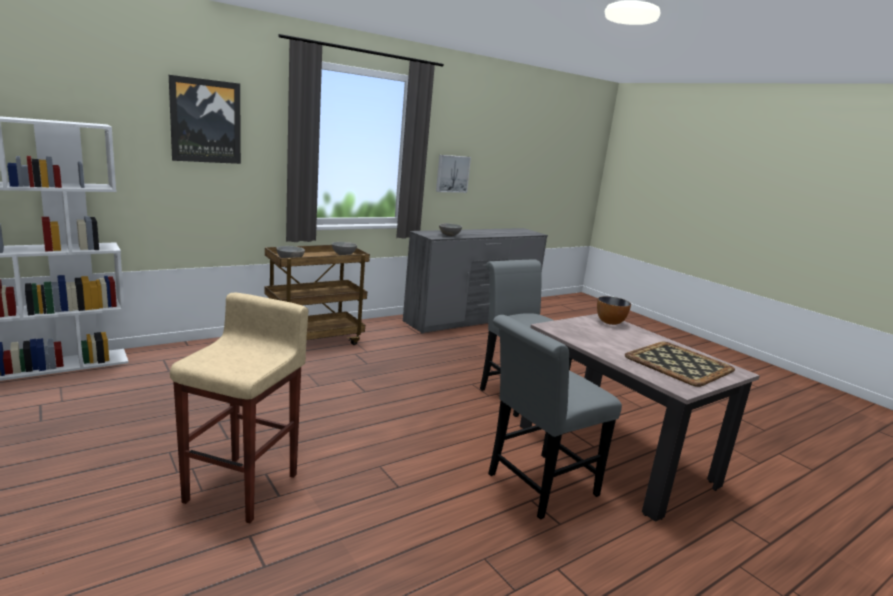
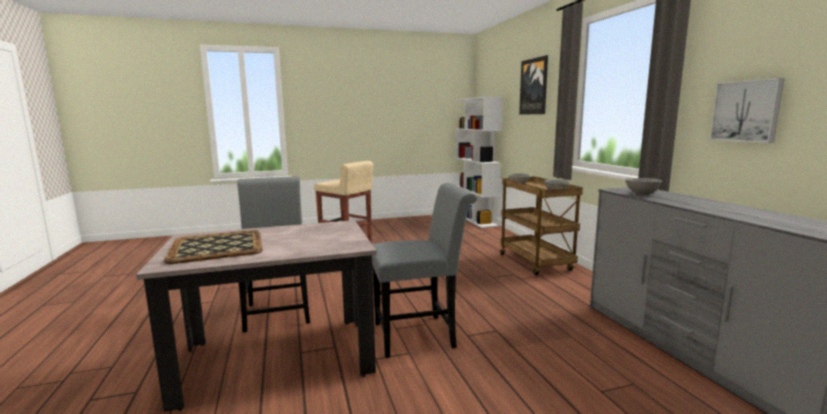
camera: 110 degrees right, 5 degrees down
bowl [597,296,631,325] -> none

